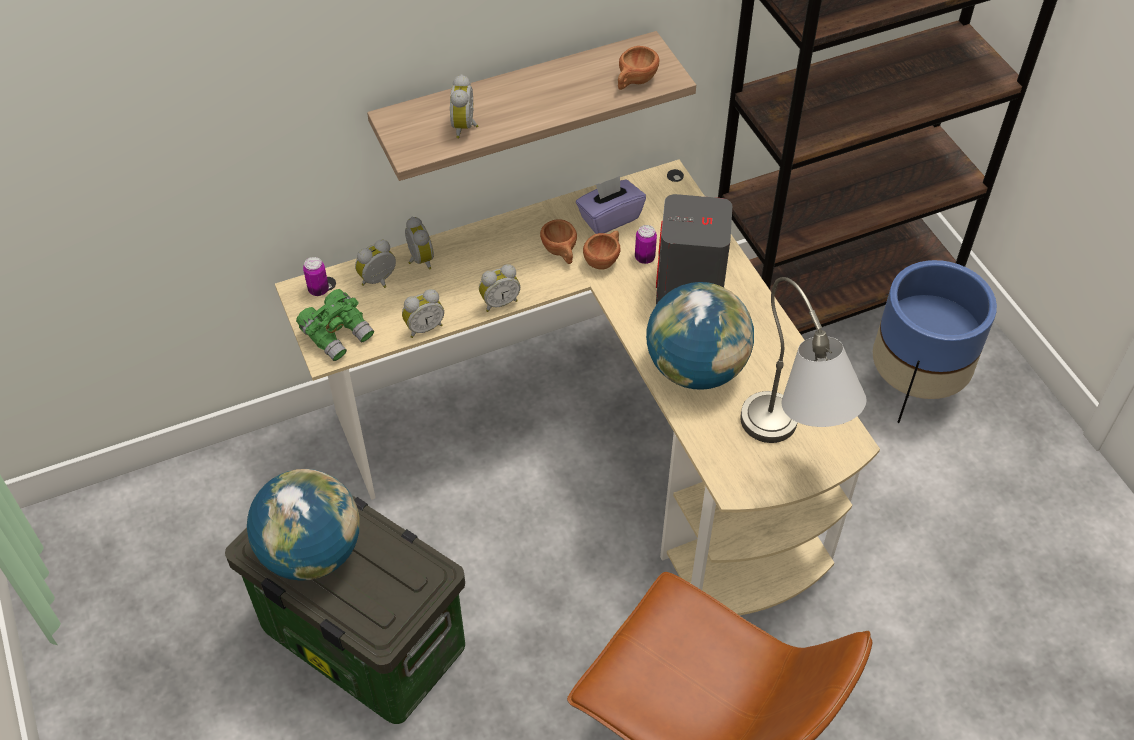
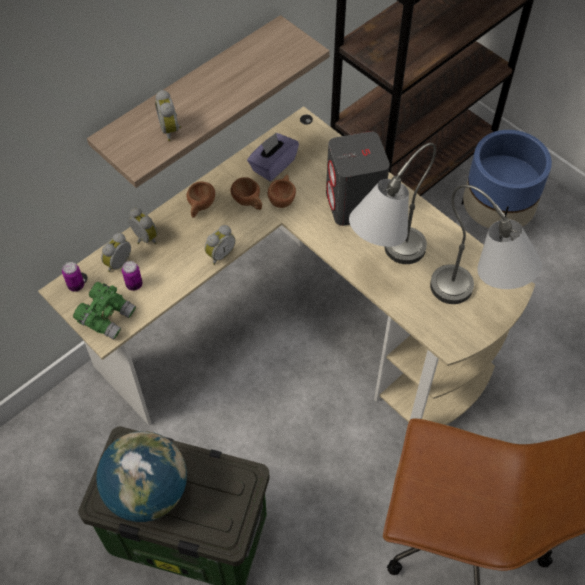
camera: 20 degrees left, 5 degrees up
alarm clock [402,289,444,338] -> none
brown cup [618,46,659,90] -> brown cup moved to [186,182,215,218]
can [635,225,657,264] -> can moved to [122,261,143,291]
globe [646,282,754,390] -> grey table lamp [349,143,436,264]

